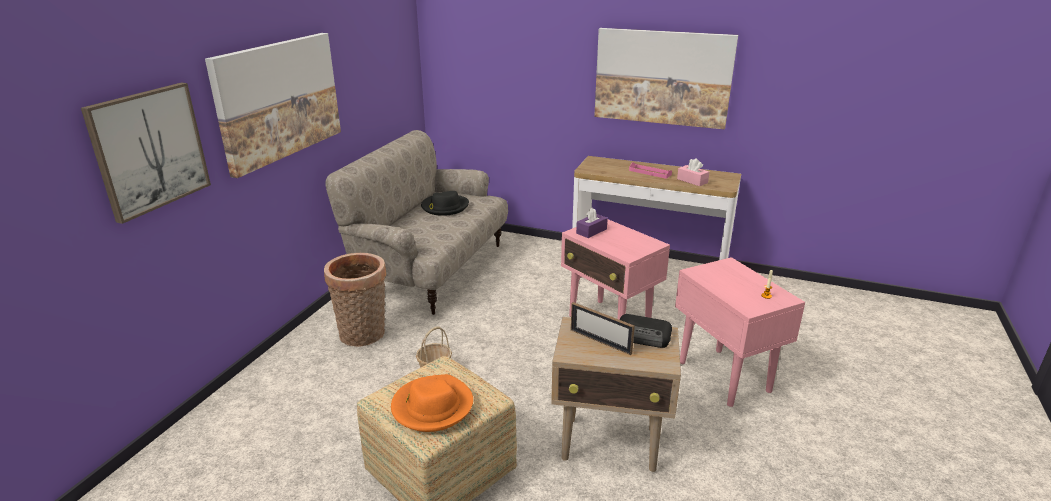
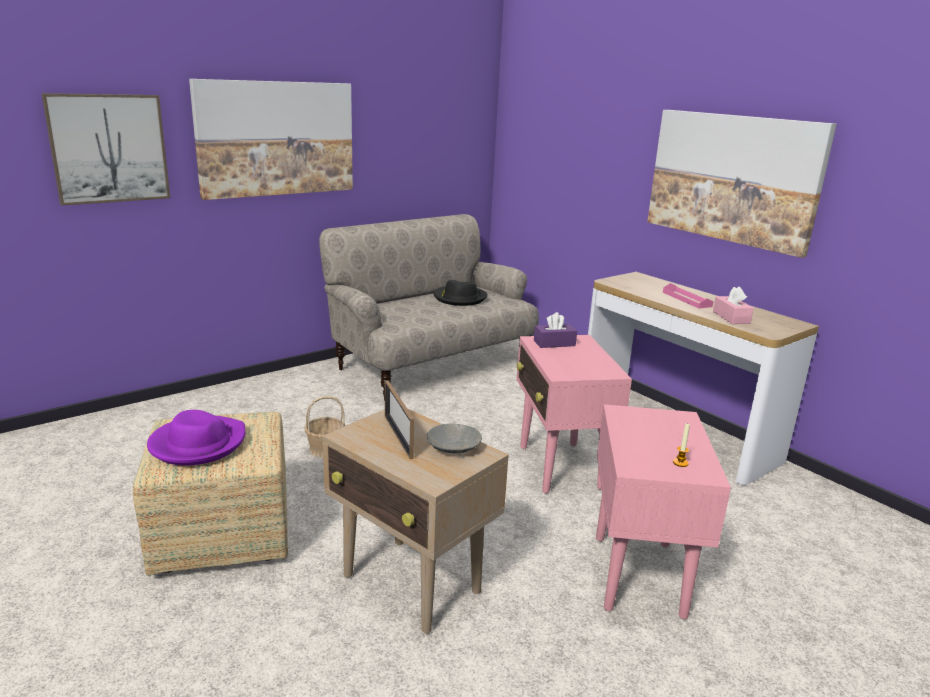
camera: 30 degrees right, 5 degrees down
basket [324,253,386,347] -> none
orange hat [391,374,473,432] -> purple hat [147,410,246,466]
radio [620,314,672,348] -> grey bowl [427,424,482,455]

